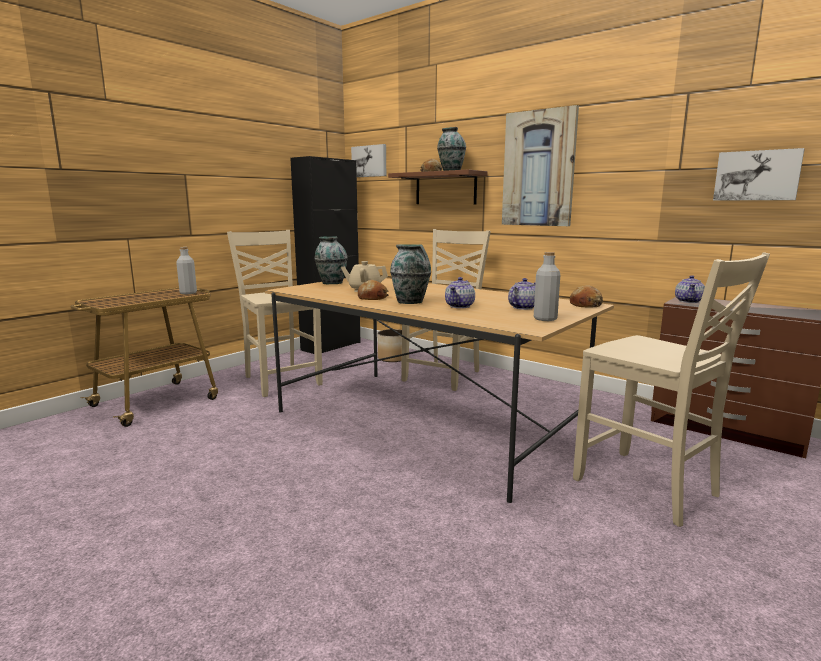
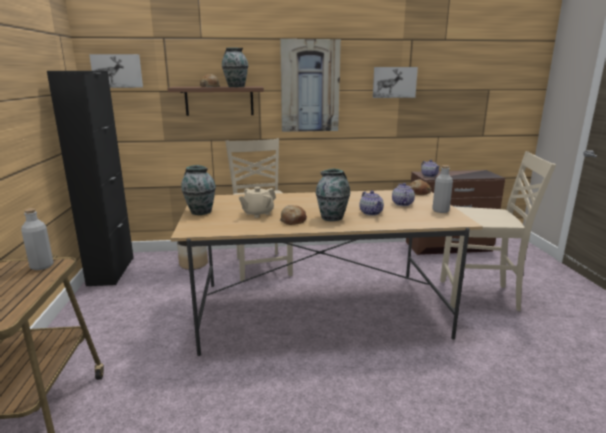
camera: 45 degrees left, 5 degrees up
beige chair [227,230,323,397] -> none
picture [713,148,805,200] -> picture moved to [373,67,418,98]

